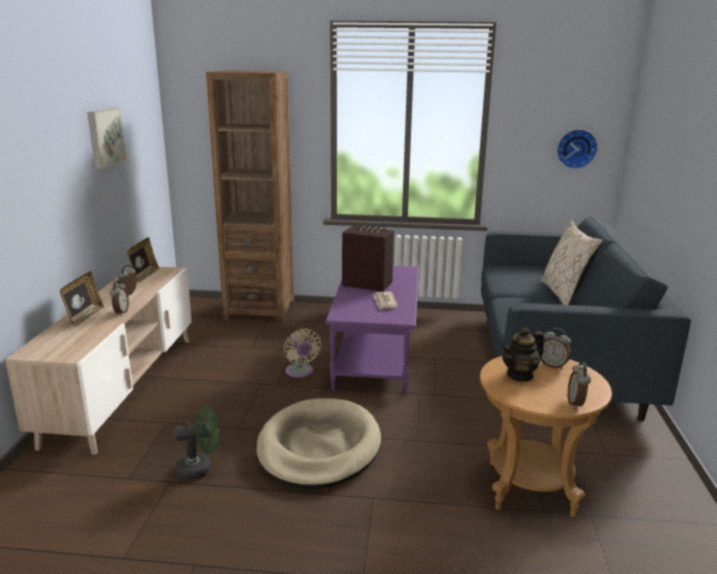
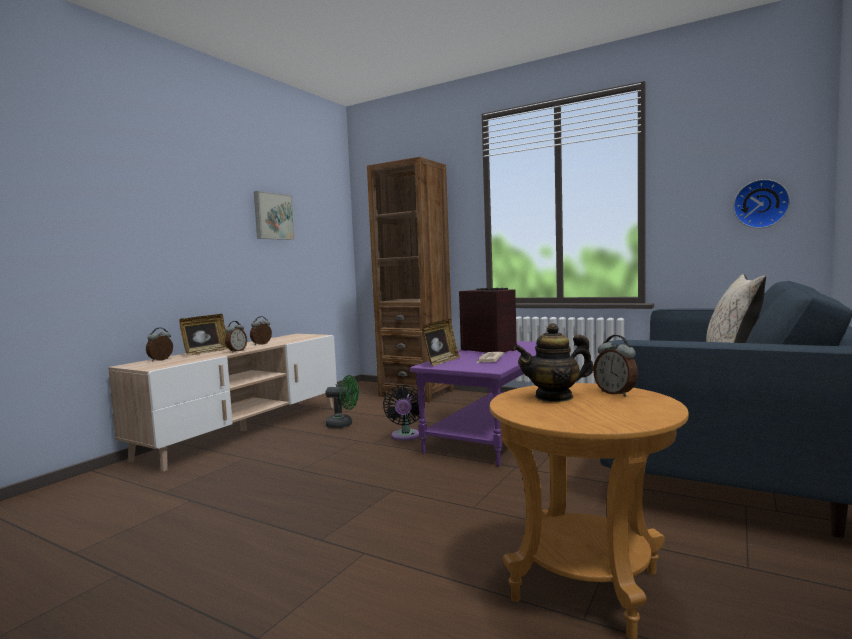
camera: 25 degrees right, 15 degrees down
picture frame [127,237,160,283] -> picture frame moved to [422,319,460,366]
green fan [174,407,219,480] -> green fan moved to [326,375,359,428]
beige dog bed [257,398,381,489] -> none
beige fan [284,329,321,378] -> black fan [383,385,420,441]
alarm clock [568,362,591,409] -> alarm clock moved to [146,327,173,361]

